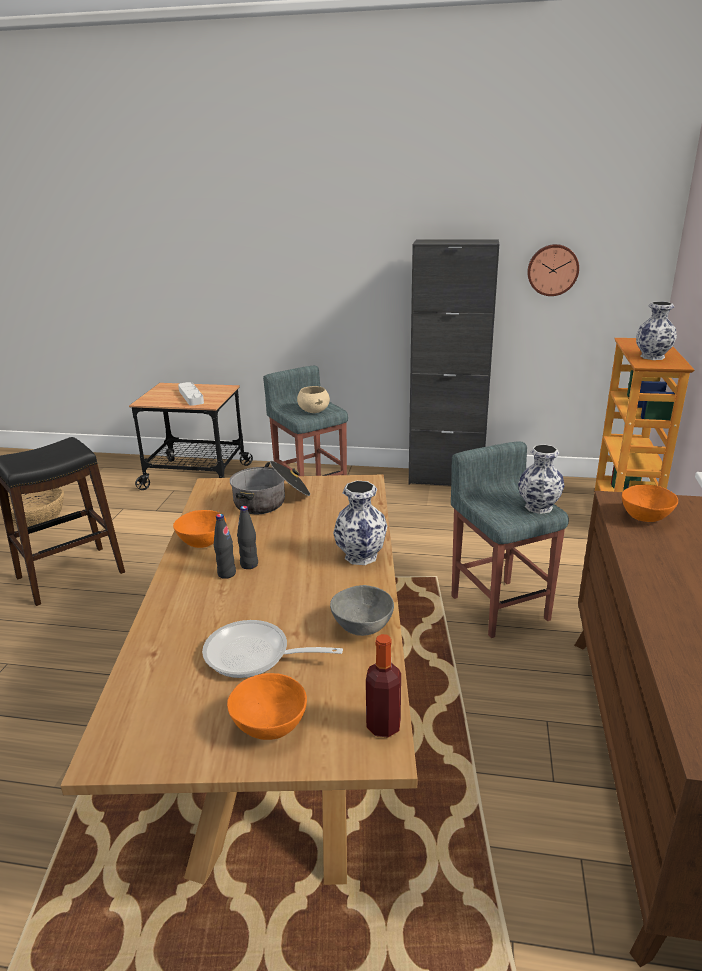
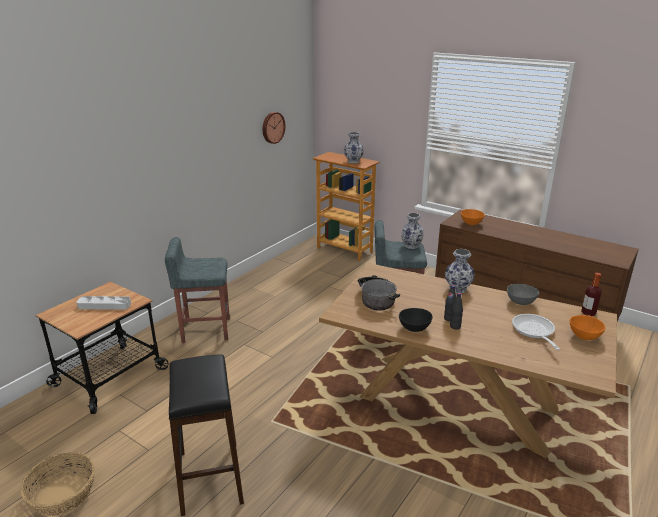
camera: 65 degrees left, 0 degrees up
orange bowl [173,510,226,548] -> black bowl [399,308,433,332]
frying pan [202,620,343,678] -> frying pan turned 135 degrees clockwise [512,314,560,350]
beige bowl [297,386,330,413] -> none
black cabinet [409,239,499,486] -> none

